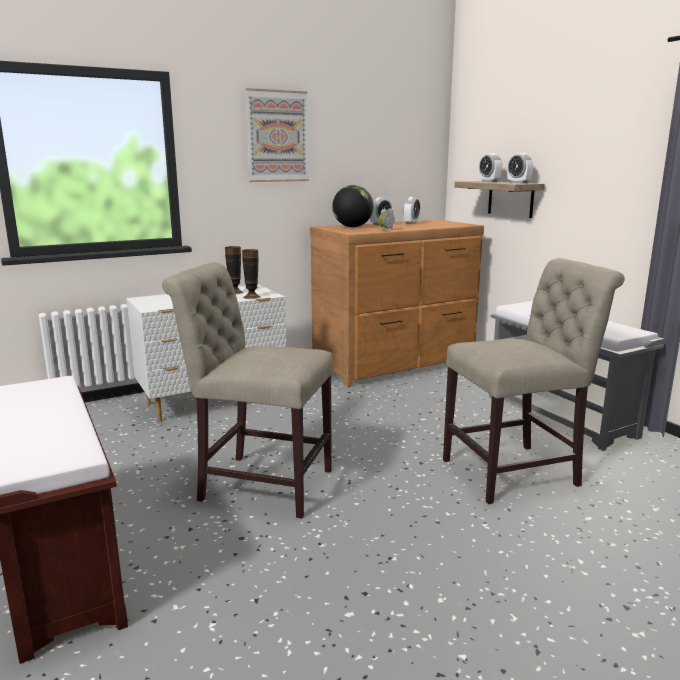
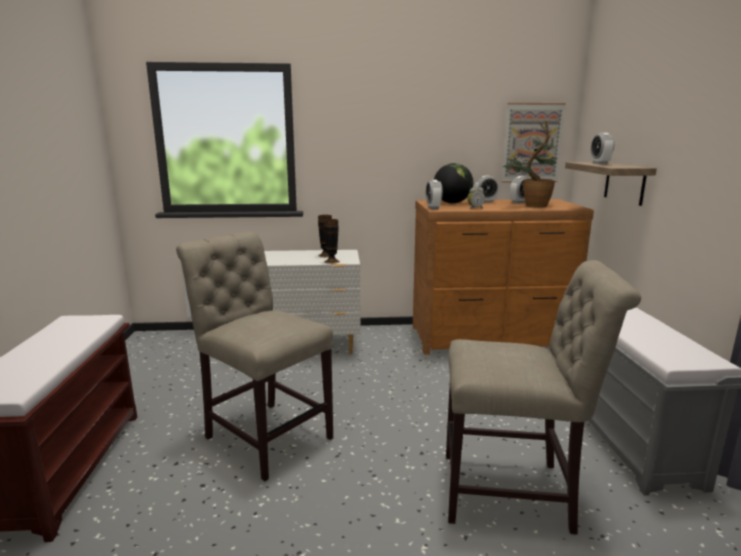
camera: 25 degrees right, 0 degrees up
picture [245,88,309,182] -> picture moved to [502,103,566,183]
alarm clock [507,153,533,183] -> alarm clock moved to [426,180,443,210]
none -> potted plant [504,121,559,207]

